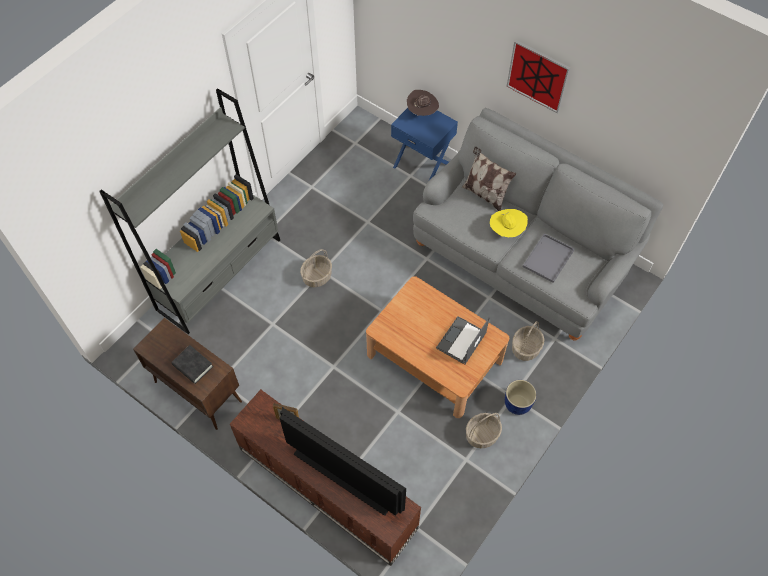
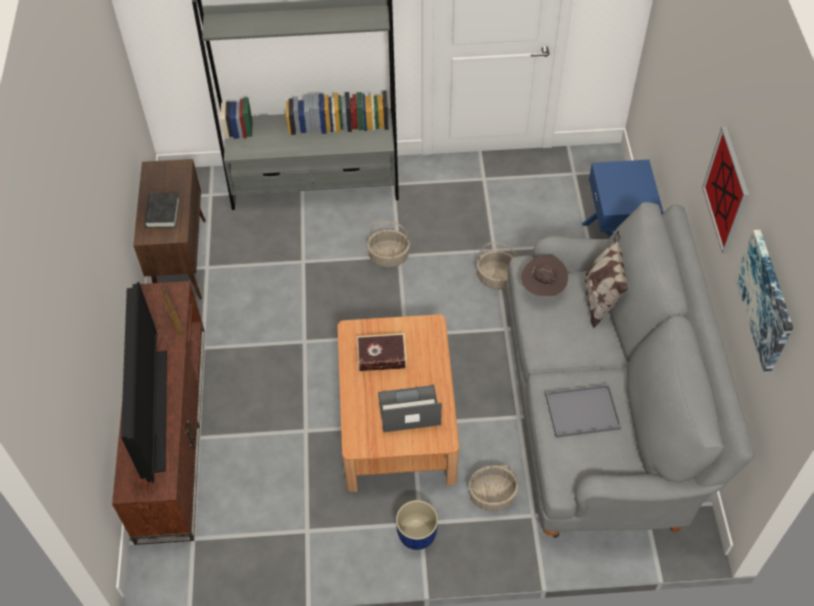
camera: 50 degrees right, 5 degrees down
brown hat [407,90,439,116] -> brown hat moved to [521,255,568,296]
basket [466,413,502,449] -> basket moved to [477,242,517,290]
yellow hat [490,209,528,237] -> none
none -> book [357,333,407,371]
none -> picture [735,230,793,373]

